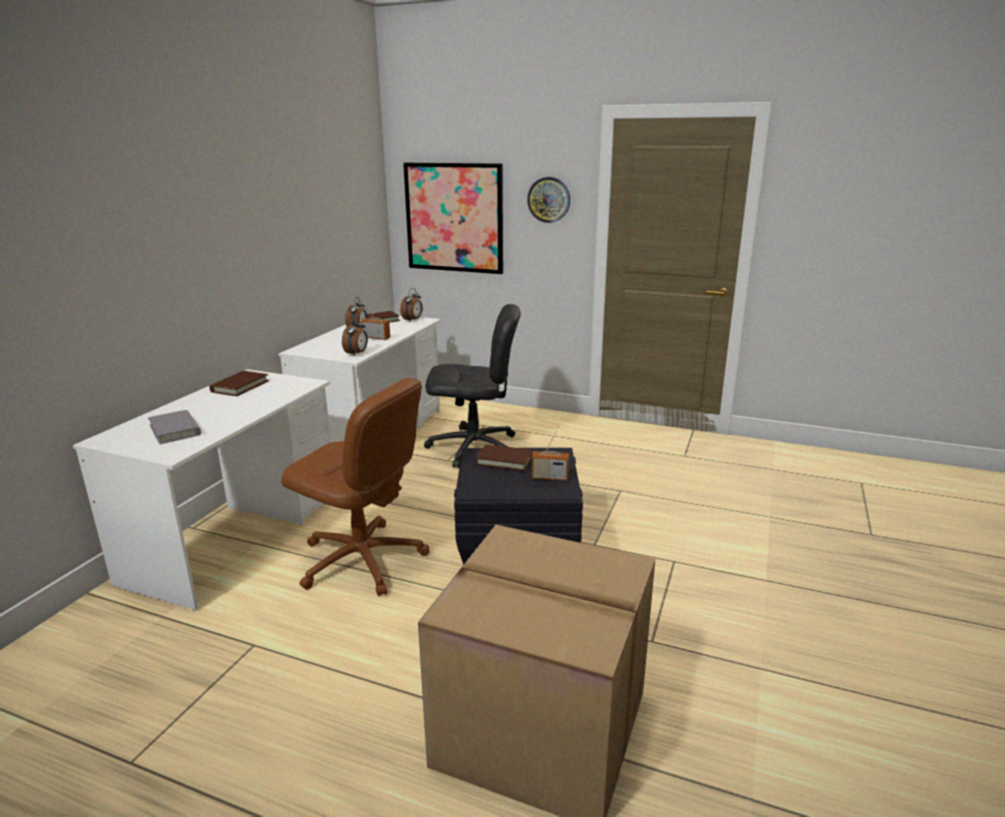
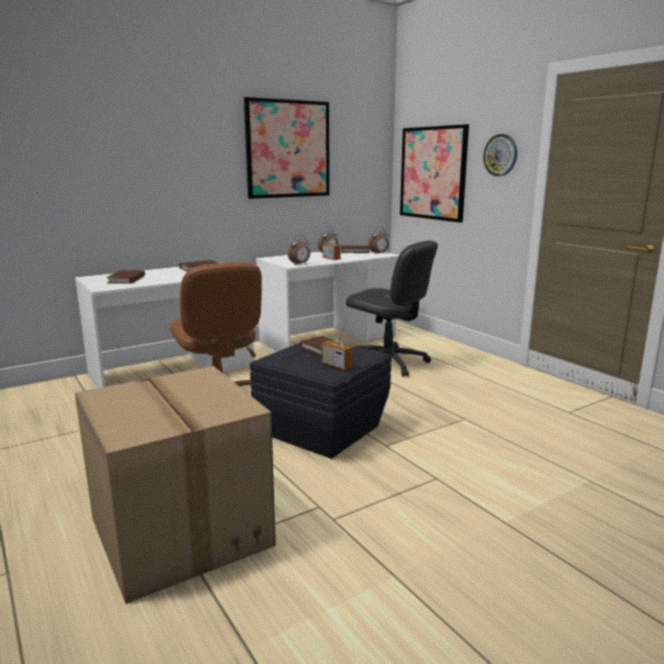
camera: 35 degrees right, 5 degrees down
grey book [148,410,201,444] -> brown book [107,270,145,284]
none -> picture [244,97,329,199]

